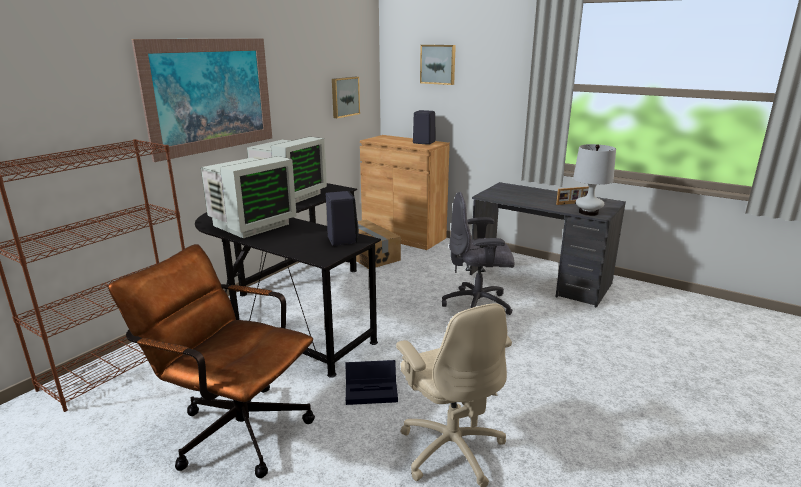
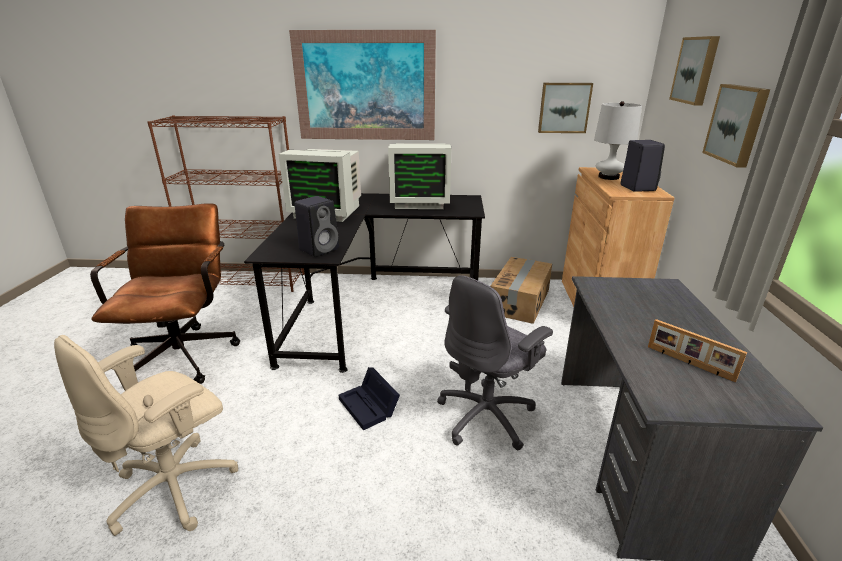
camera: 60 degrees right, 5 degrees up
black storage box [345,360,398,405] -> black storage box moved to [338,367,400,430]
grey office chair [442,192,515,315] -> grey office chair turned 105 degrees counterclockwise [437,275,553,450]
white table lamp [573,144,616,216] -> white table lamp moved to [594,101,642,180]
none -> picture [702,84,770,168]

